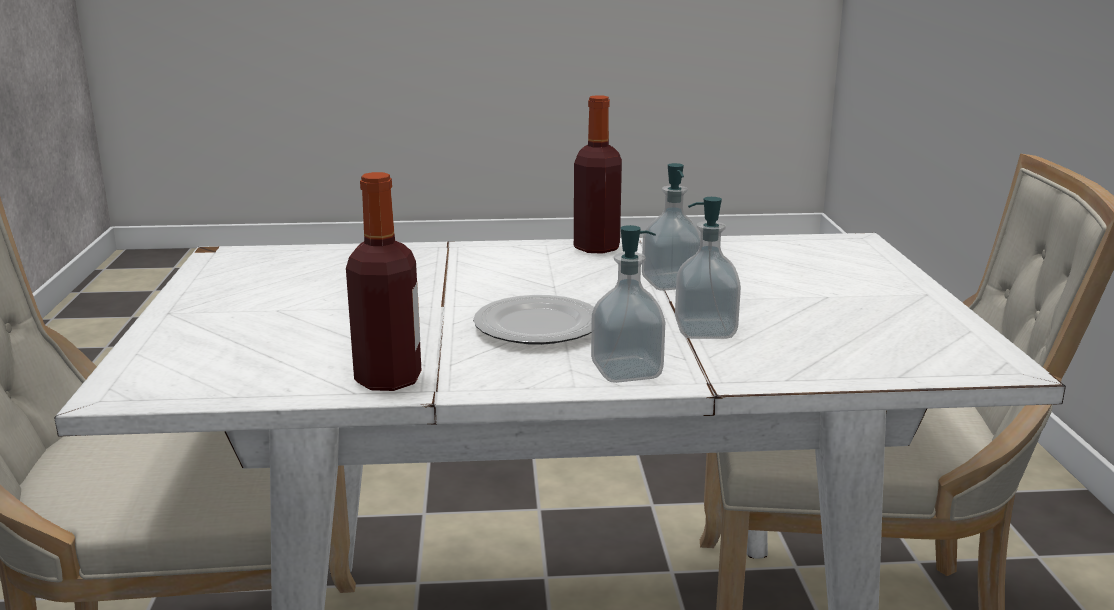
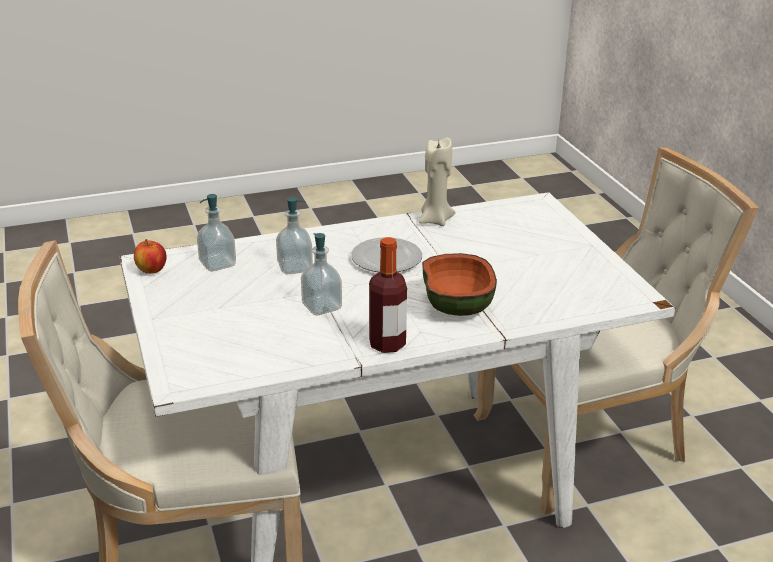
camera: 165 degrees right, 10 degrees up
bottle [346,172,421,391] -> beige candle [419,138,456,226]
soap dispenser [591,225,665,383] -> soap dispenser moved to [197,194,236,271]
none -> apple [134,239,167,274]
none -> bowl [422,253,497,316]

